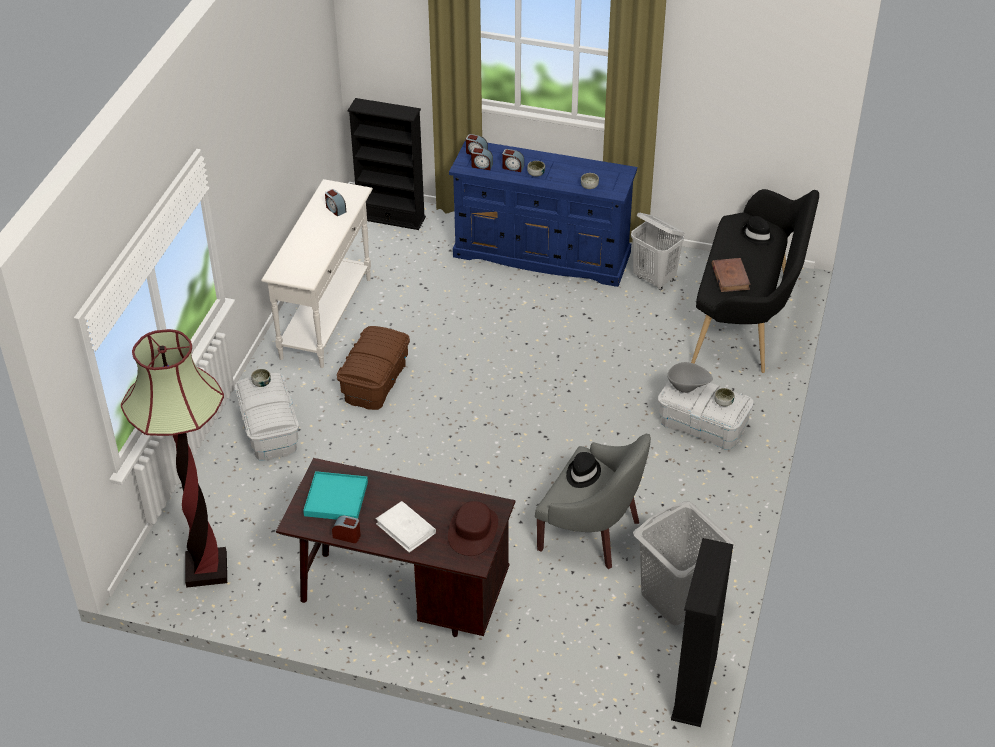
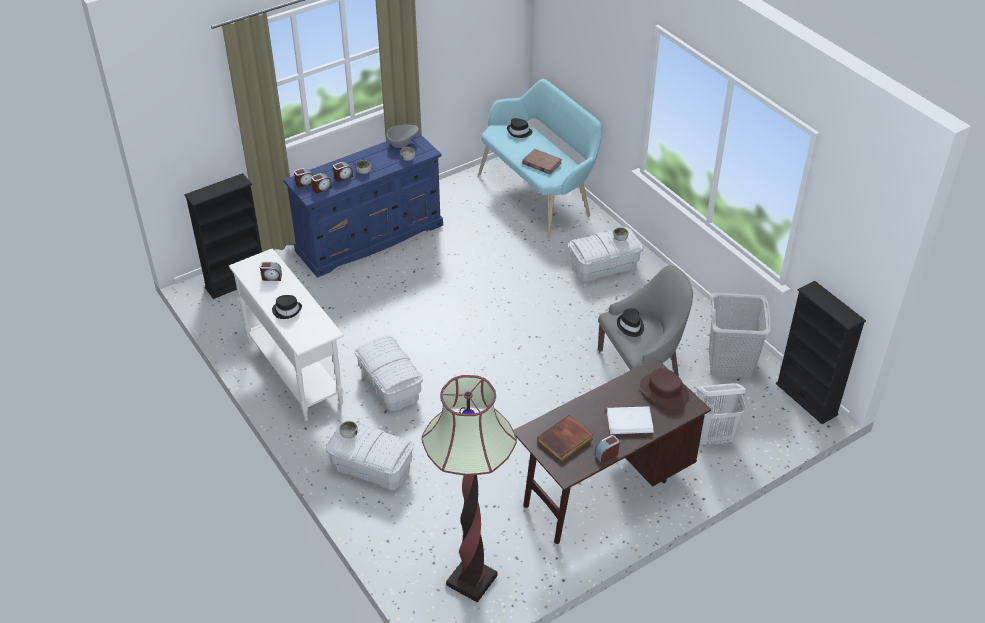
camera: 50 degrees left, 0 degrees up
turquoise tray [303,471,368,520] -> book [537,415,593,462]
brown storage box [337,326,410,410] -> white storage box [355,335,423,411]
white laundry basket [631,213,684,290] -> white laundry basket moved to [695,383,747,446]
grey bowl [667,362,713,393] -> grey bowl moved to [387,125,419,148]
black bench [691,189,819,373] -> turquoise bench [478,79,602,239]
none -> black hat [272,295,302,319]

